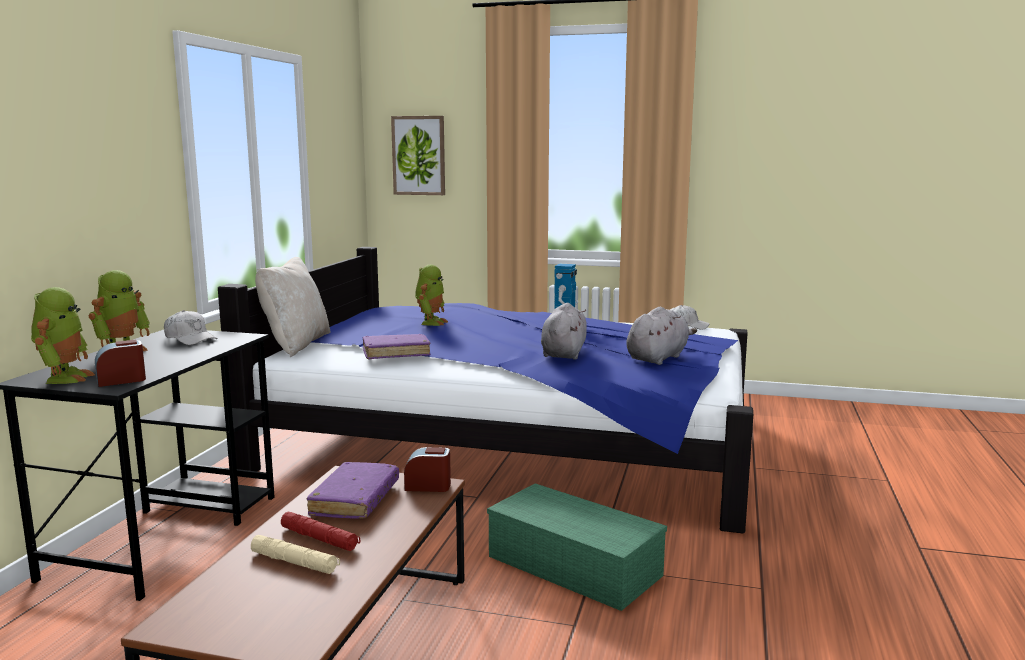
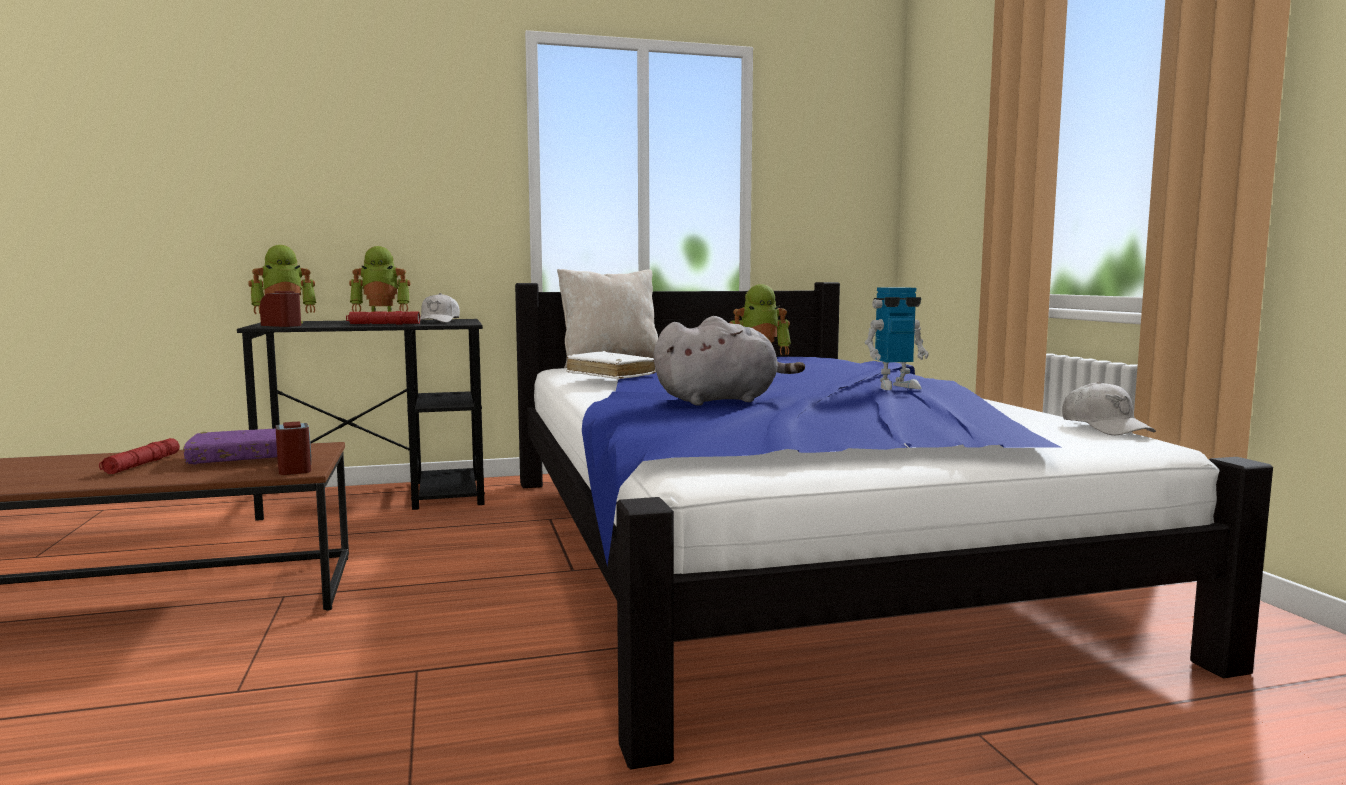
camera: 60 degrees right, 5 degrees down
beige flashlight [251,535,340,574] -> none
purple book [362,334,431,359] -> white book [566,351,656,380]
picture [391,116,445,195] -> none
green storage box [487,483,667,611] -> none
grey plush toy [627,307,697,365] -> none
none -> red flashlight [346,311,420,324]

